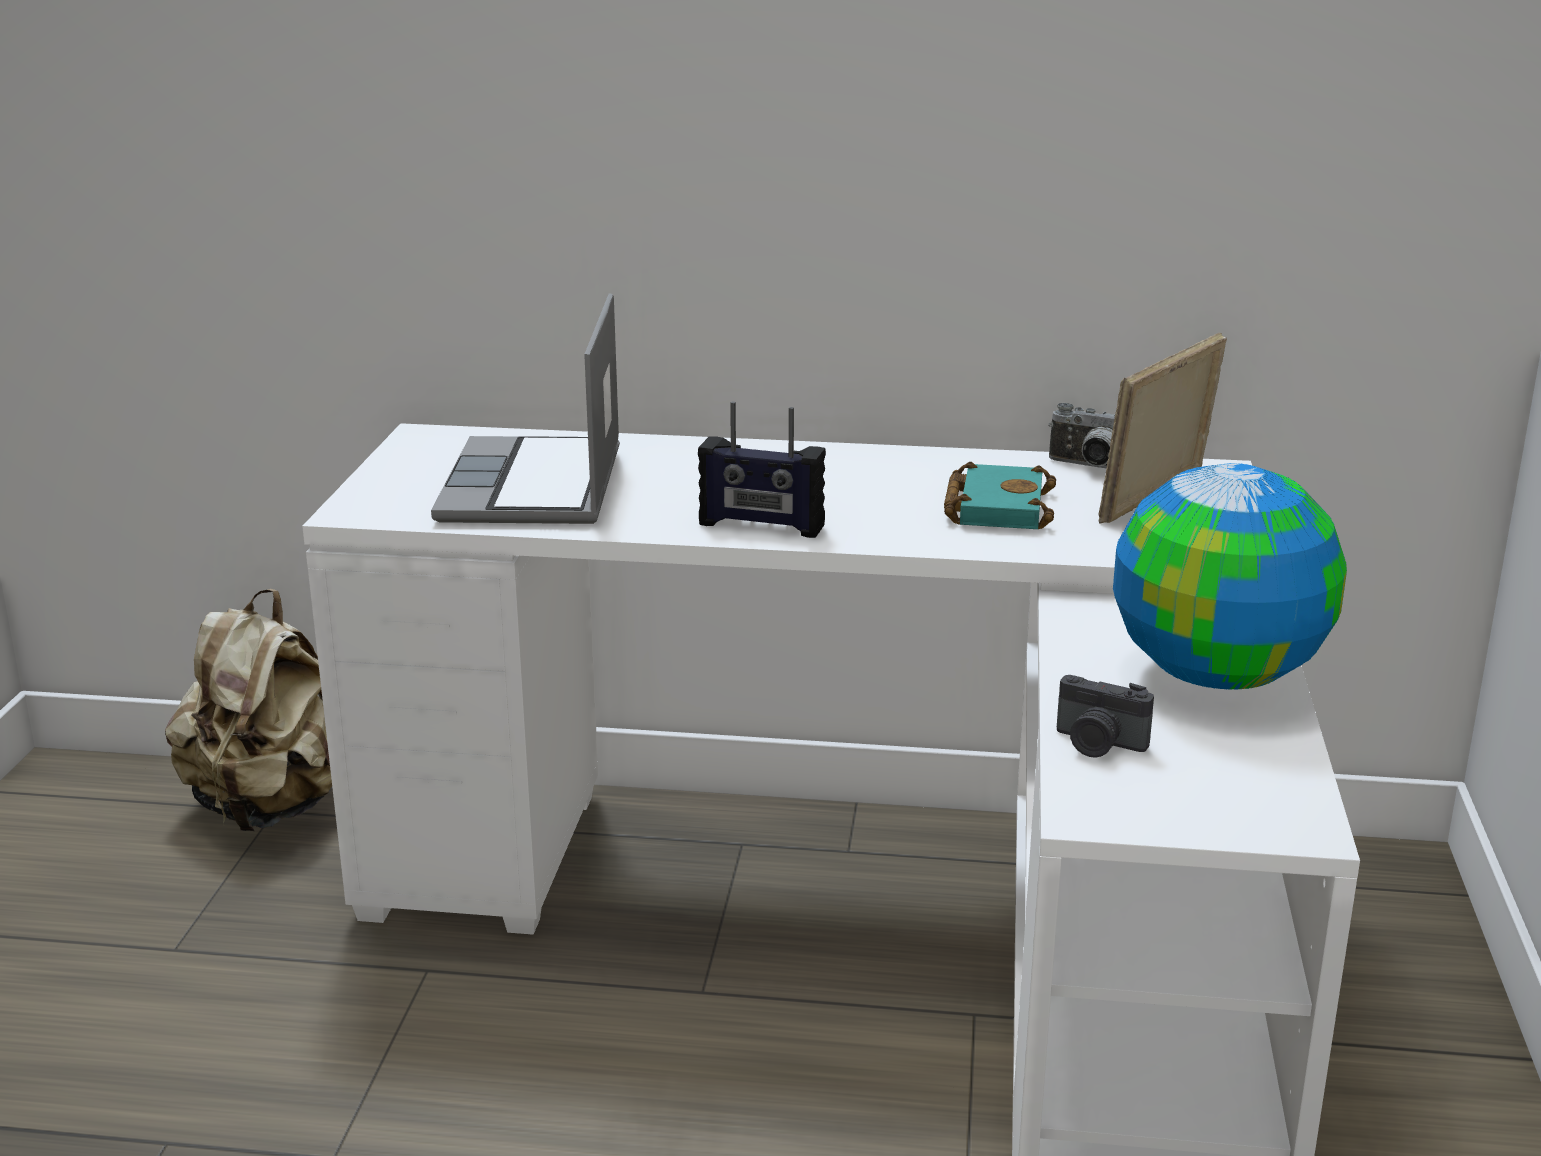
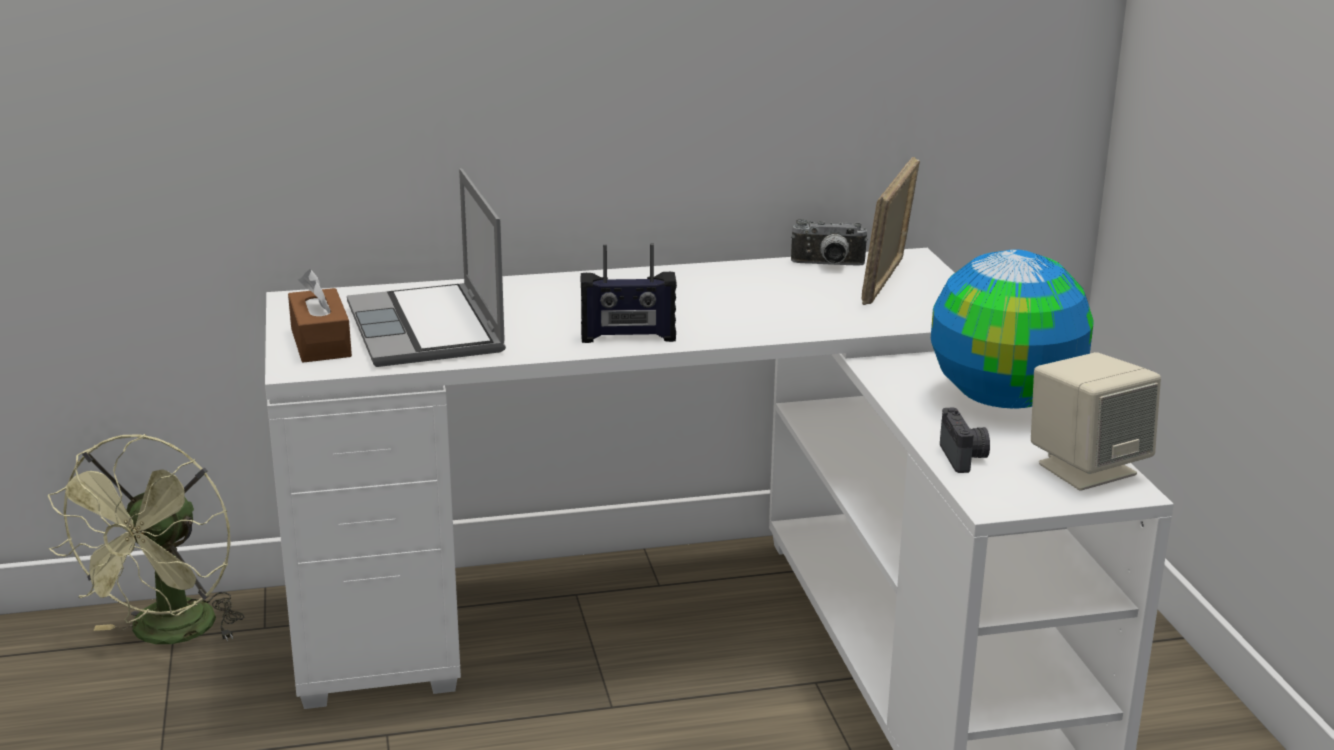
camera: 20 degrees left, 0 degrees up
beige backpack [165,589,332,831] -> green fan [48,434,245,644]
turquoise book [944,462,1056,529] -> none
camera [1057,675,1154,758] -> camera turned 105 degrees counterclockwise [940,408,990,473]
none -> brown tissue box [288,269,352,363]
none -> beige speaker [1031,352,1161,491]

